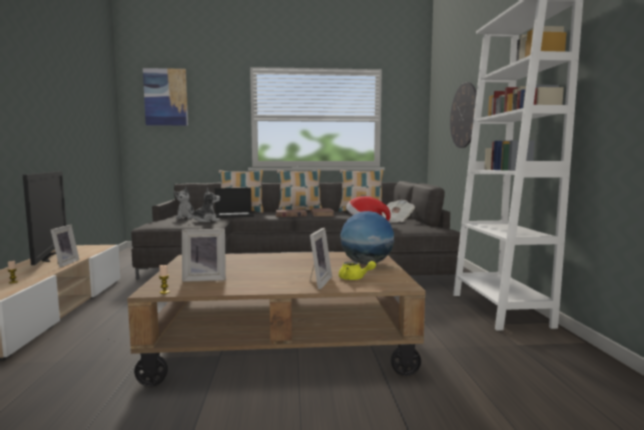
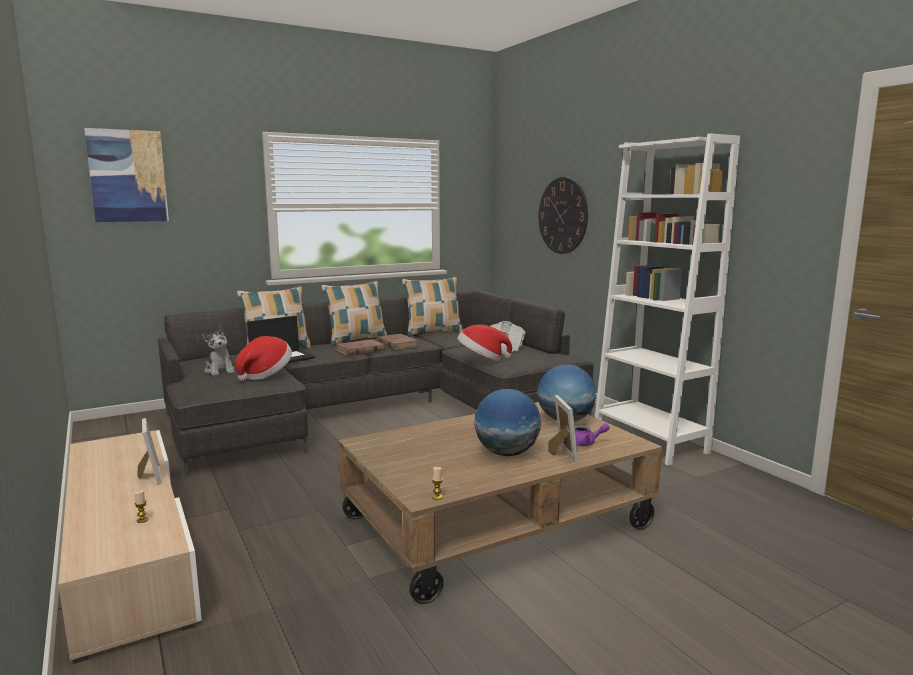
camera: 25 degrees left, 5 degrees up
television [23,171,67,265] -> none
picture frame [182,229,226,282] -> none
plush toy [188,188,220,222] -> hat [236,336,292,381]
yellow teapot [339,261,376,280] -> purple teapot [575,423,610,446]
none -> globe [474,389,541,456]

